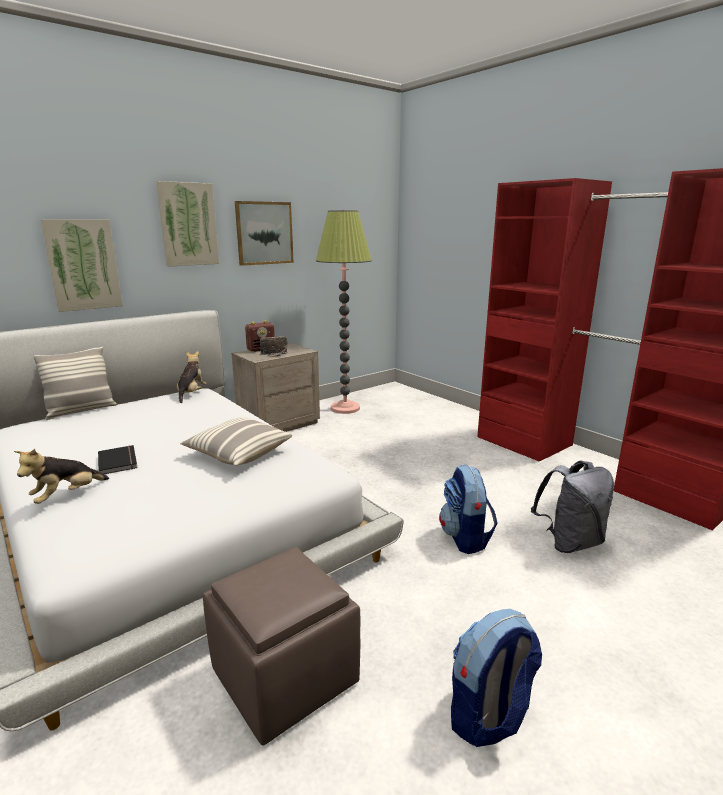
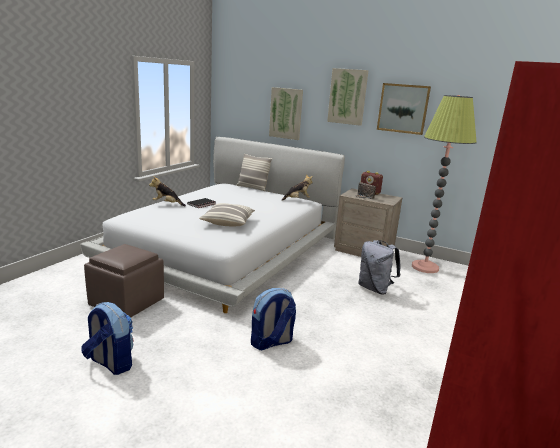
camera: 65 degrees right, 0 degrees up
grey backpack [531,460,614,553] -> grey backpack moved to [358,240,400,295]

